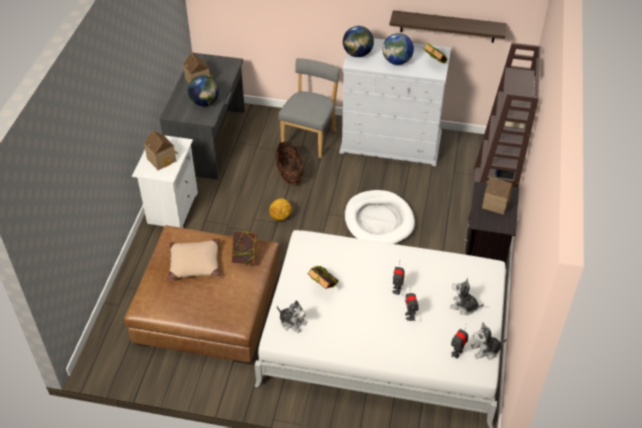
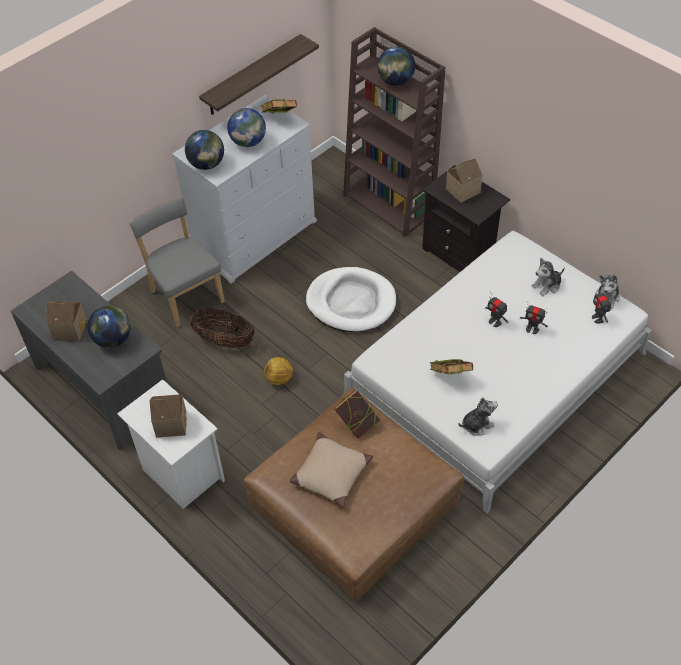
camera: 55 degrees left, 5 degrees up
none -> globe [377,47,415,86]

